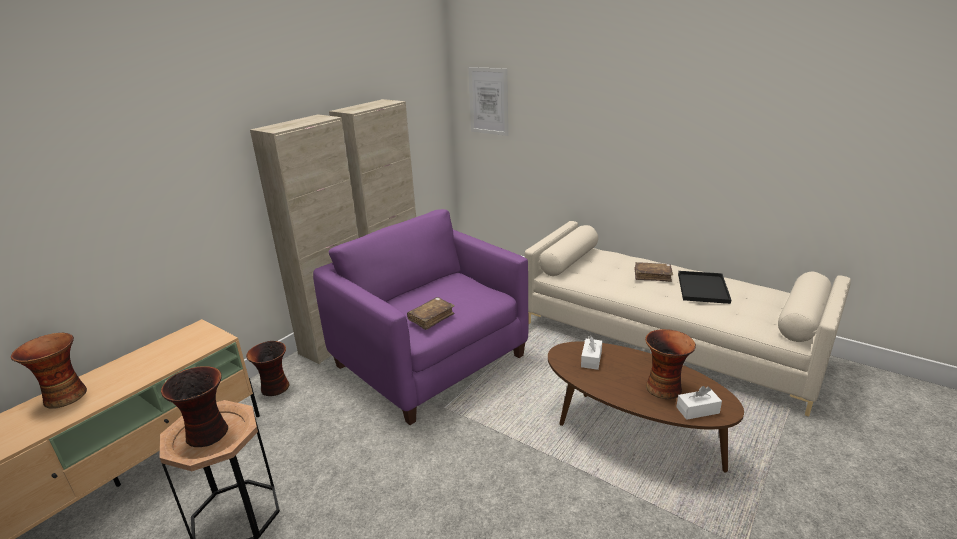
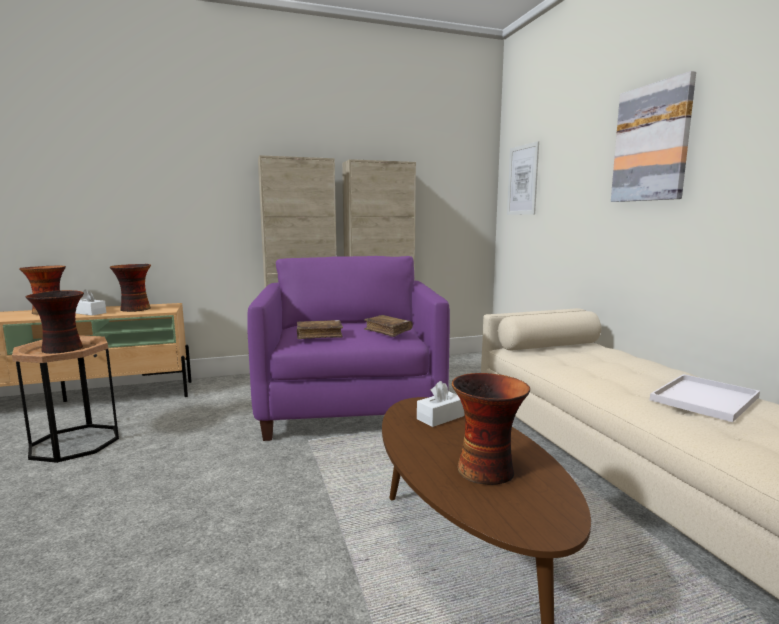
camera: 35 degrees right, 15 degrees down
vase [246,341,289,396] -> vase moved to [110,264,151,312]
brown book [634,262,673,282] -> brown book moved to [364,315,413,337]
white tissue box [676,386,722,420] -> white tissue box moved to [75,289,106,316]
black tray [678,271,731,304] -> white tray [650,374,760,422]
none -> picture [611,71,696,202]

